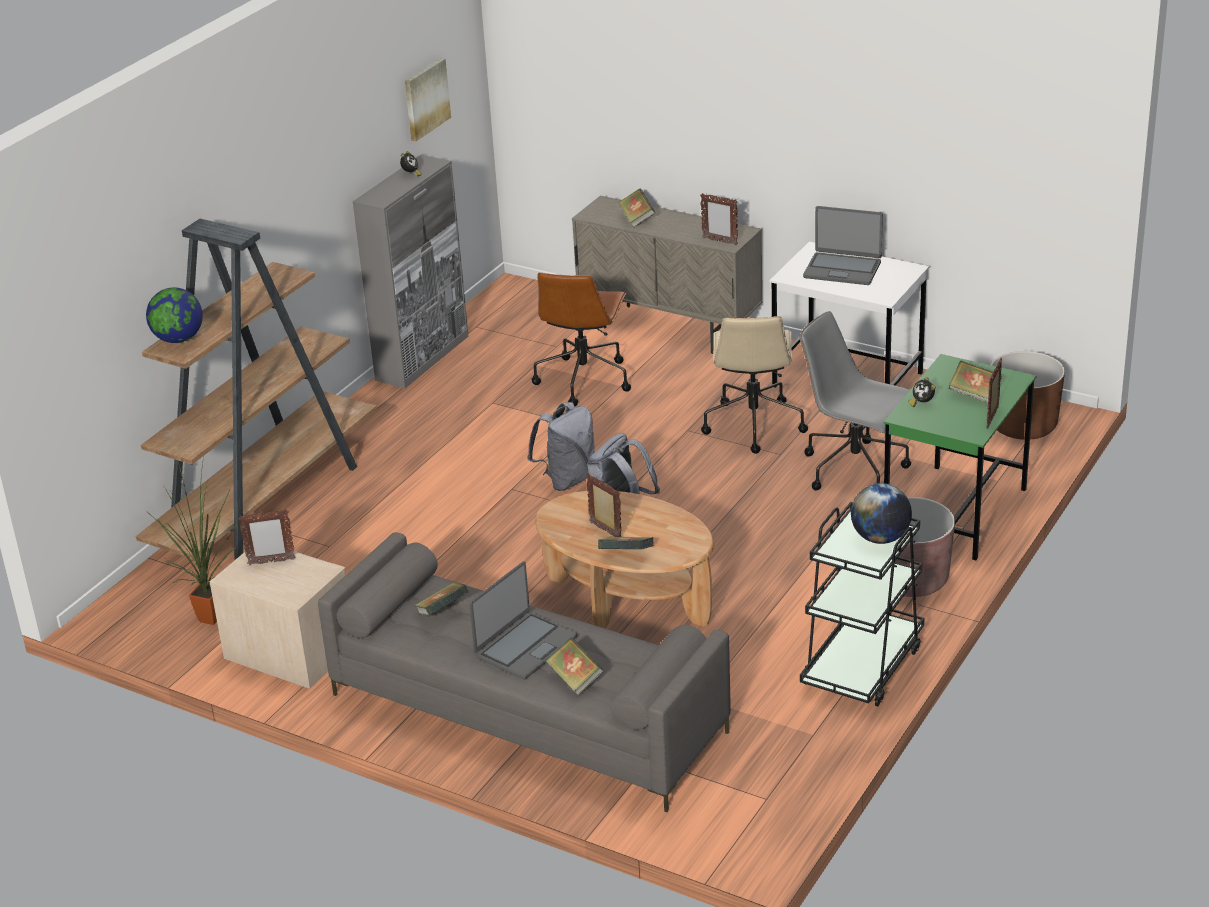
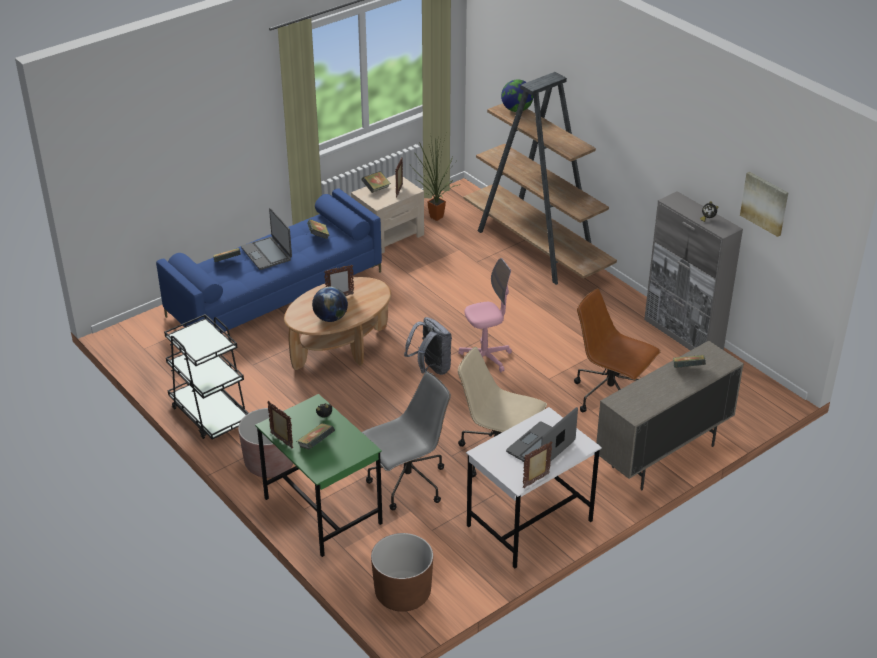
camera: 110 degrees right, 5 degrees up
grey sofa [318,532,731,812] -> blue sofa [156,188,382,333]
grey backpack [527,402,595,491] -> pink office chair [458,258,512,372]
book [598,536,654,549] -> book moved to [361,171,391,193]
picture frame [700,193,738,245] -> picture frame moved to [523,441,553,488]
globe [851,483,912,544] -> globe moved to [312,287,348,322]

